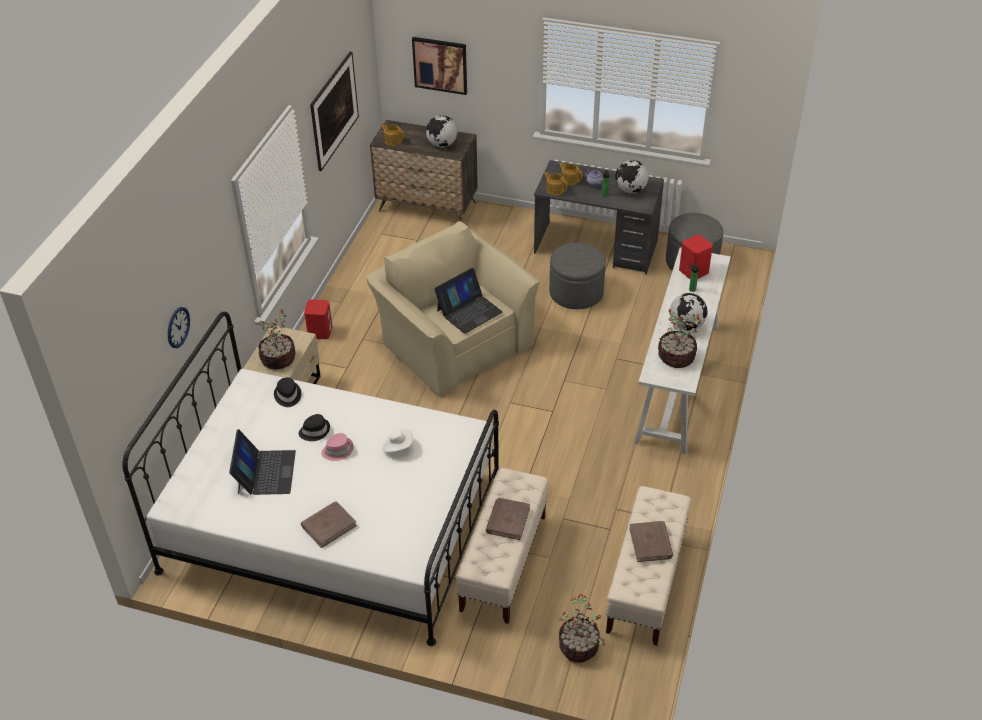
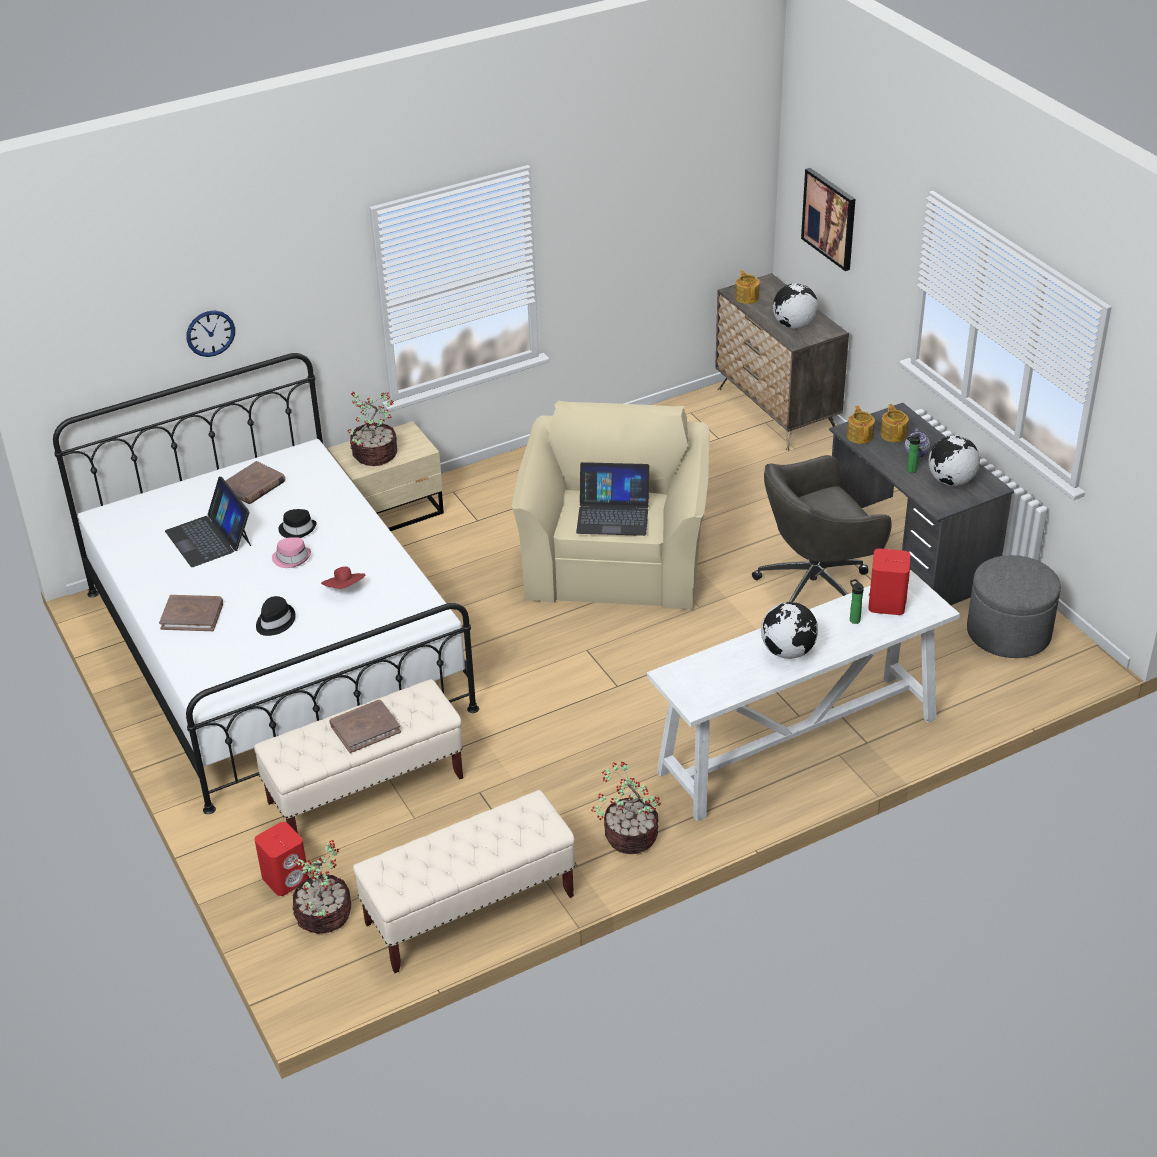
camera: 45 degrees right, 5 degrees down
laptop [229,429,296,495] -> laptop turned 105 degrees clockwise [165,477,251,567]
black hat [274,377,301,407] -> black hat moved to [256,596,296,636]
red speaker [304,299,332,339] -> red speaker moved to [255,822,309,896]
picture [310,52,359,171] -> none
white hat [383,429,413,452] -> red hat [321,567,365,589]
grey ottoman [549,242,606,309] -> grey office chair [752,455,892,602]
brown book [629,521,673,562] -> brown book moved to [226,461,285,504]
potted plant [658,309,701,368] -> potted plant moved to [591,762,661,854]

